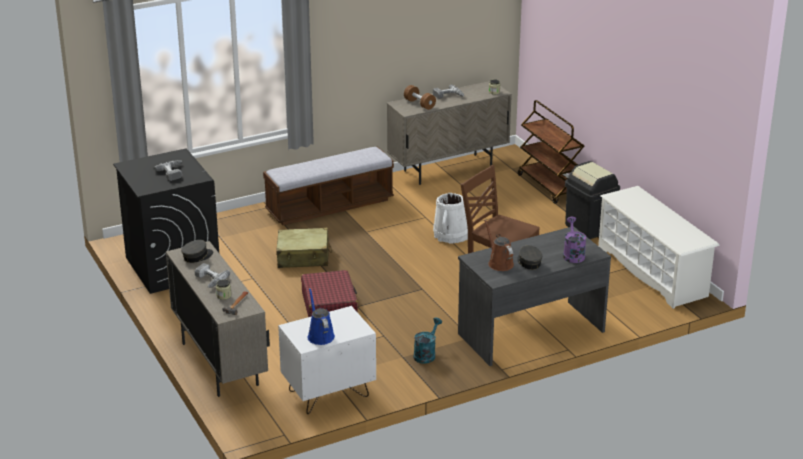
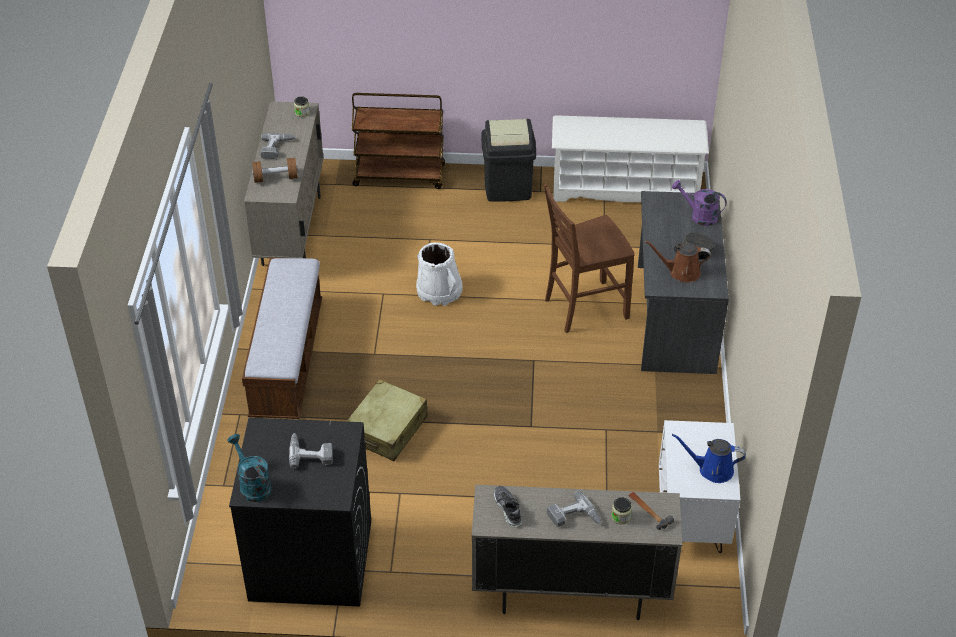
camera: 60 degrees left, 15 degrees up
grey cap [181,240,213,263] -> shoe [494,486,522,527]
red suitcase [301,270,358,317] -> none
turquoise watering can [413,318,442,364] -> turquoise watering can moved to [227,434,271,502]

